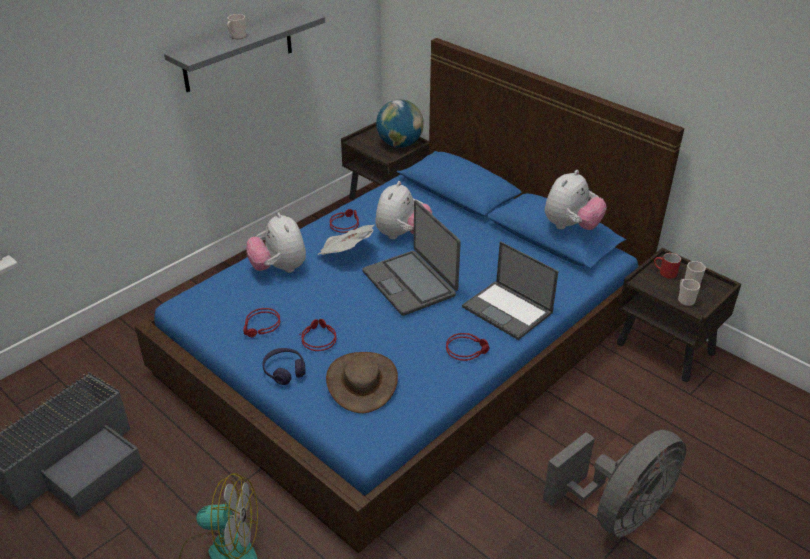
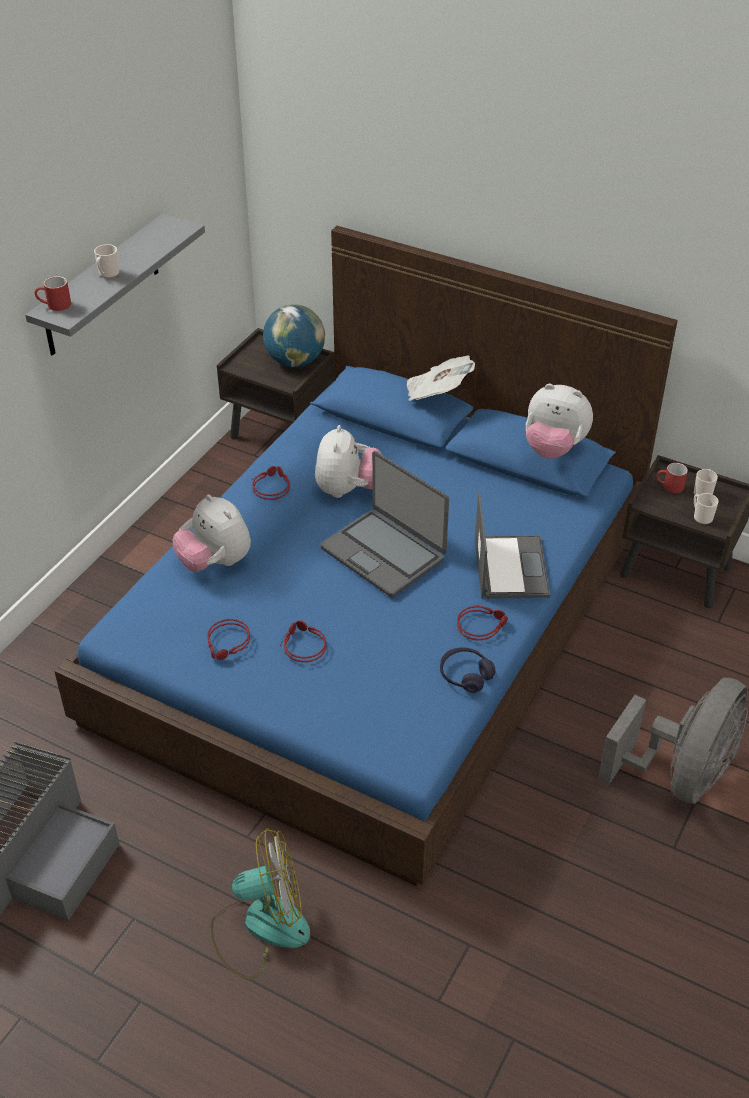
camera: 15 degrees left, 5 degrees up
purple headphones [262,348,306,385] -> purple headphones moved to [440,648,496,693]
newspaper [318,224,375,255] -> newspaper moved to [407,355,475,401]
brown hat [326,352,398,413] -> none
laptop [462,241,559,340] -> laptop turned 120 degrees counterclockwise [475,492,551,599]
plush toy [545,170,607,230] -> plush toy turned 90 degrees clockwise [526,384,593,459]
none -> red mug [35,276,71,311]

